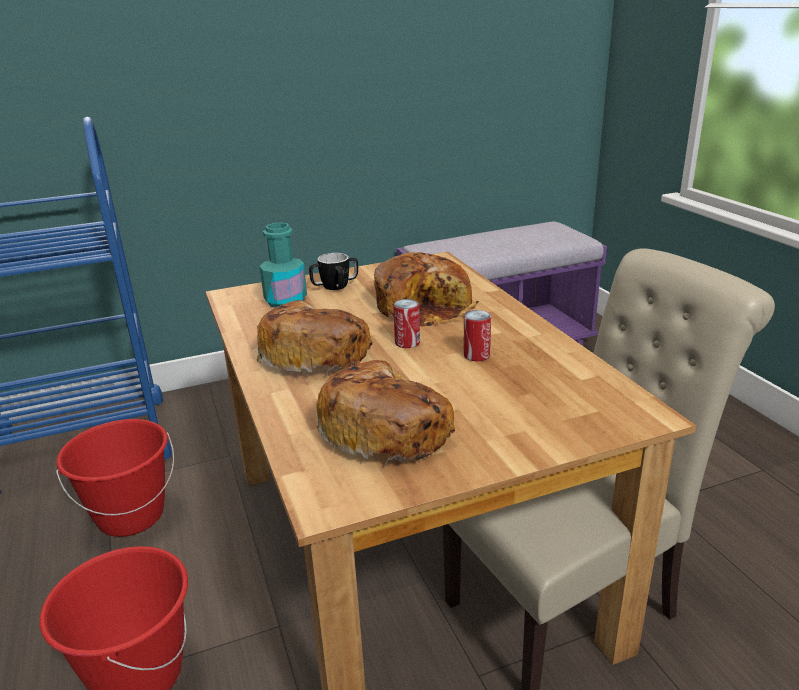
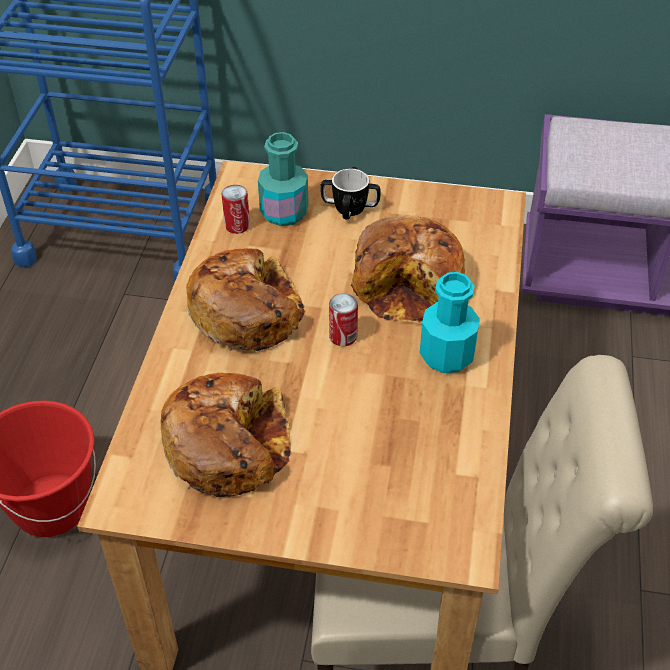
camera: 30 degrees right, 20 degrees up
red bucket [56,419,174,537] -> none
can [463,310,491,361] -> can moved to [221,185,250,234]
none -> turquoise bottle [420,272,480,373]

